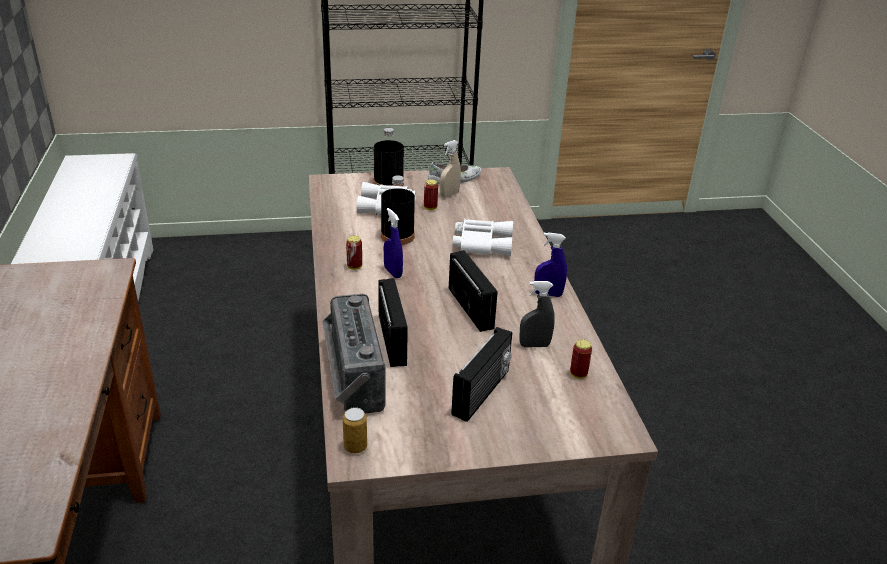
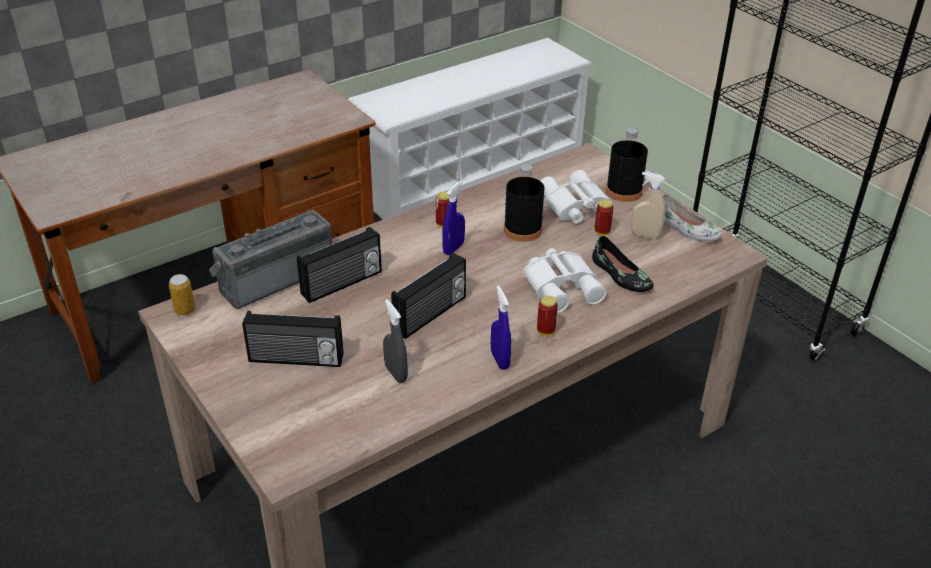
camera: 65 degrees right, 5 degrees up
can [570,339,592,379] -> can moved to [537,296,558,336]
none -> black shoe [592,236,654,292]

